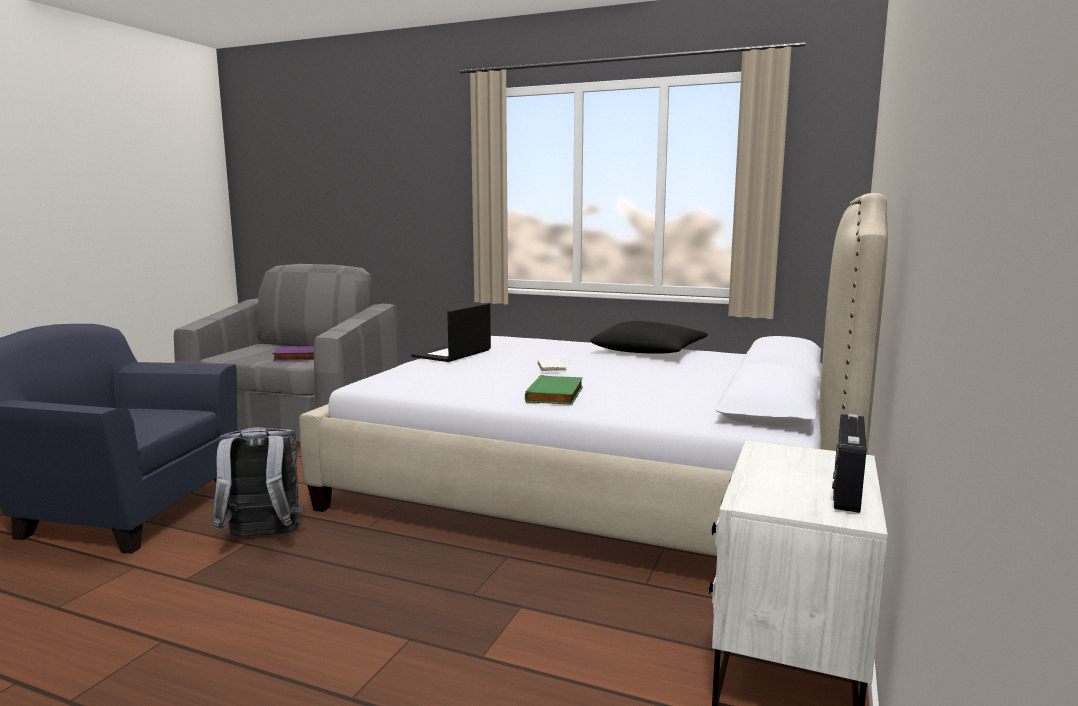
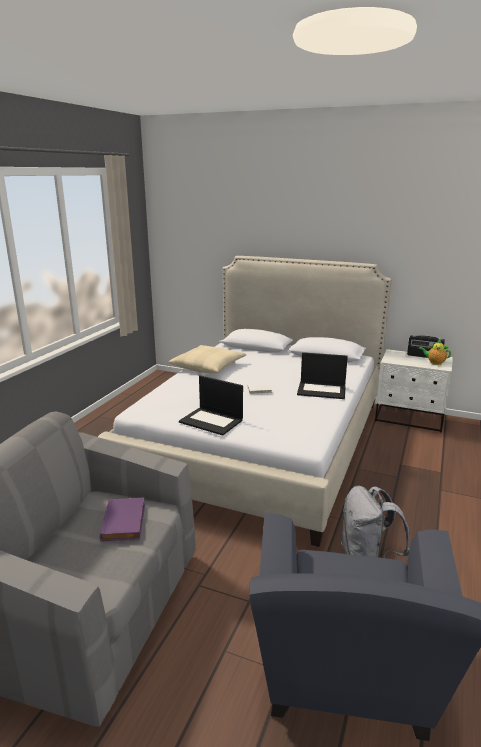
camera: 90 degrees left, 10 degrees up
green book [525,375,583,405] -> laptop [297,352,348,399]
black pillow [590,321,708,354] -> beige pillow [169,345,247,374]
none -> teapot [419,339,451,365]

